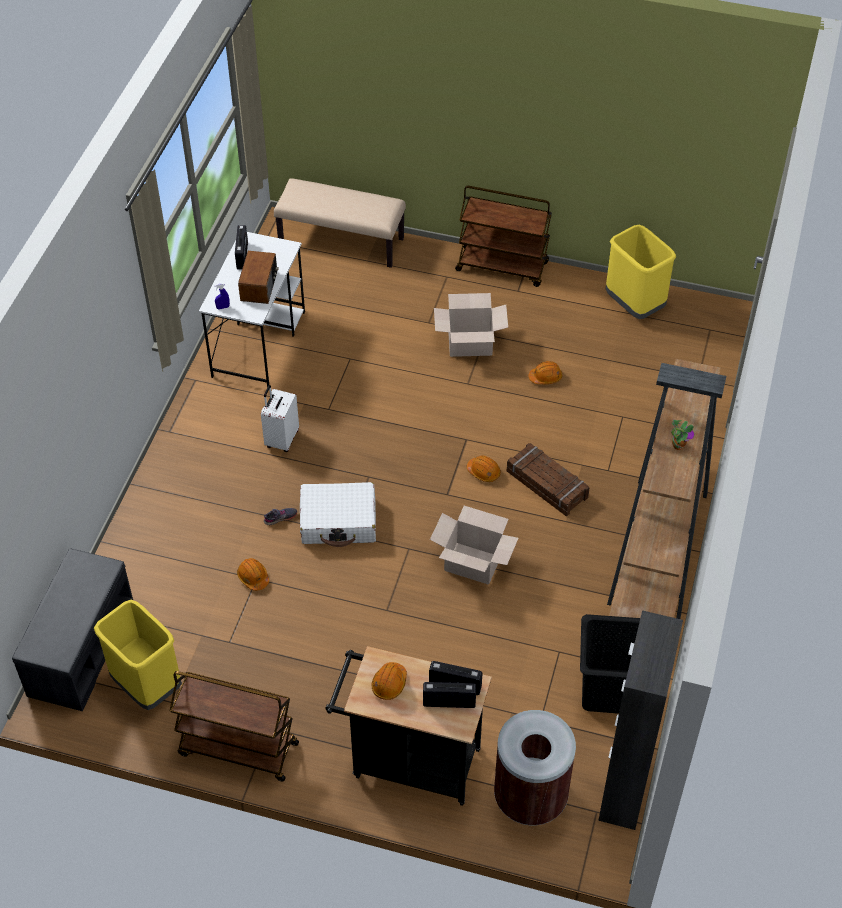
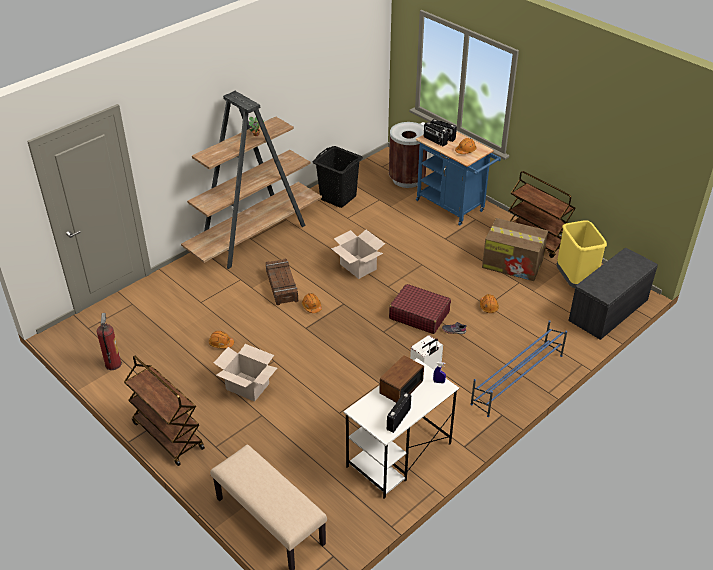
camera: 150 degrees left, 10 degrees down
white suitcase [300,482,376,547] -> red suitcase [389,284,451,334]
black cart [325,646,492,806] -> blue cart [416,131,501,226]
black cabinet [598,610,683,830] -> none
yellow trash can [606,225,676,319] -> fire extinguisher [97,313,122,370]
none -> blue shoe rack [470,320,567,417]
none -> cardboard box [482,218,548,281]

